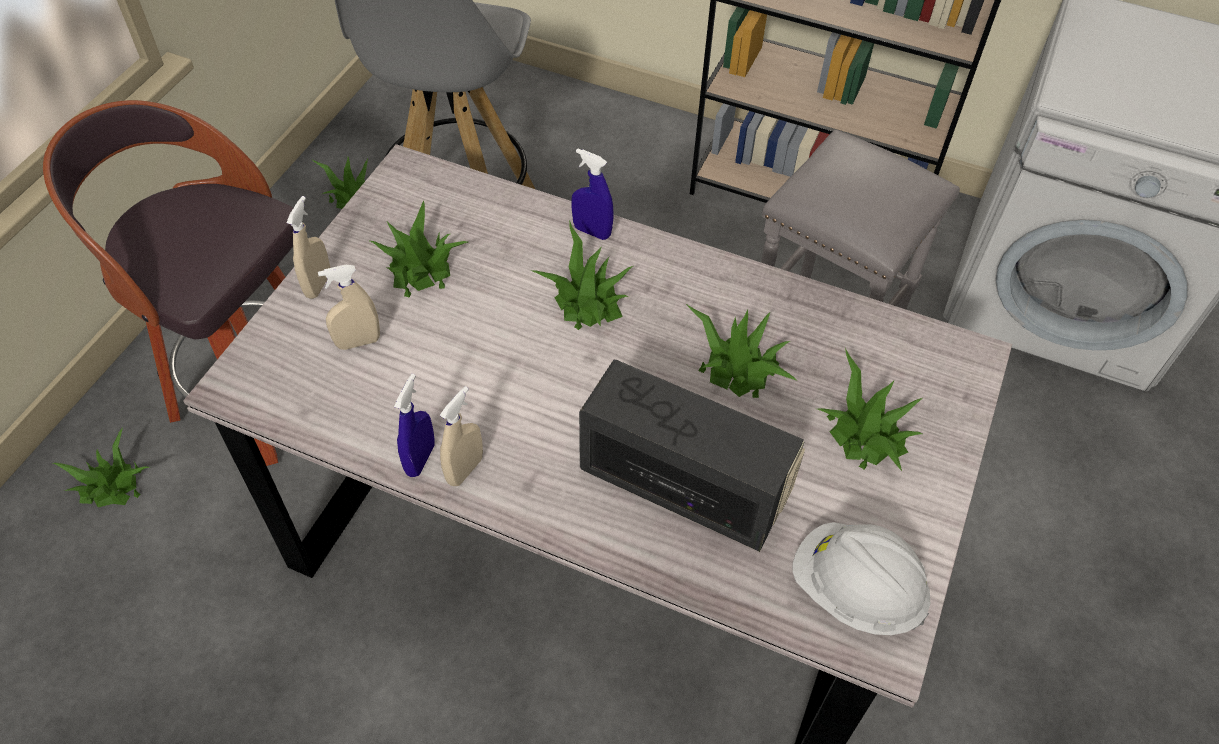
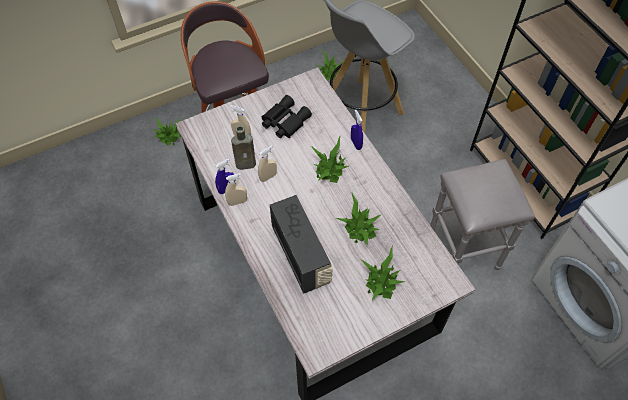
camera: 40 degrees right, 5 degrees up
beige spray bottle [286,196,330,299] -> beige spray bottle moved to [258,145,277,182]
potted plant [368,200,468,297] -> black binoculars [262,95,312,138]
white hard hat [792,522,930,635] -> none
none -> brown bottle [231,126,256,170]

